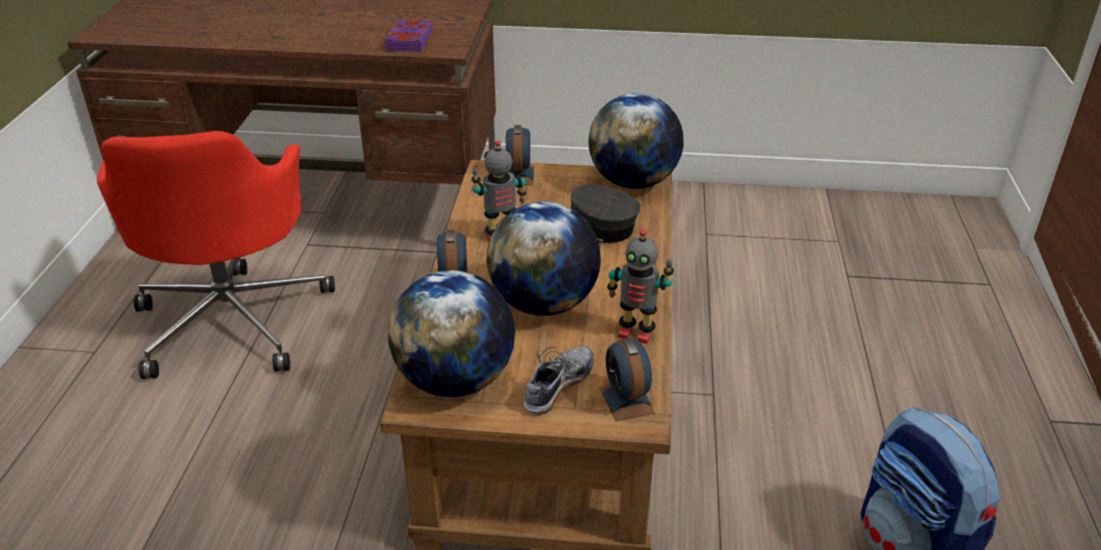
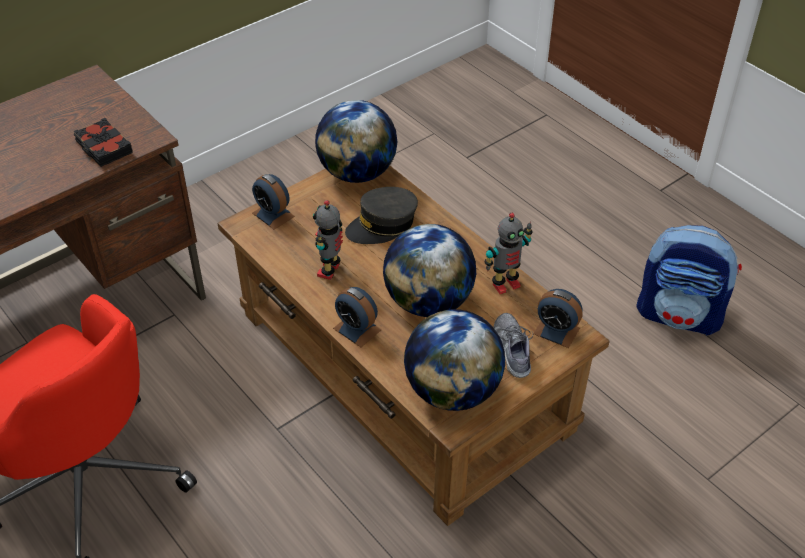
camera: 45 degrees left, 10 degrees up
purple book [385,19,432,52] -> black book [73,118,133,167]

